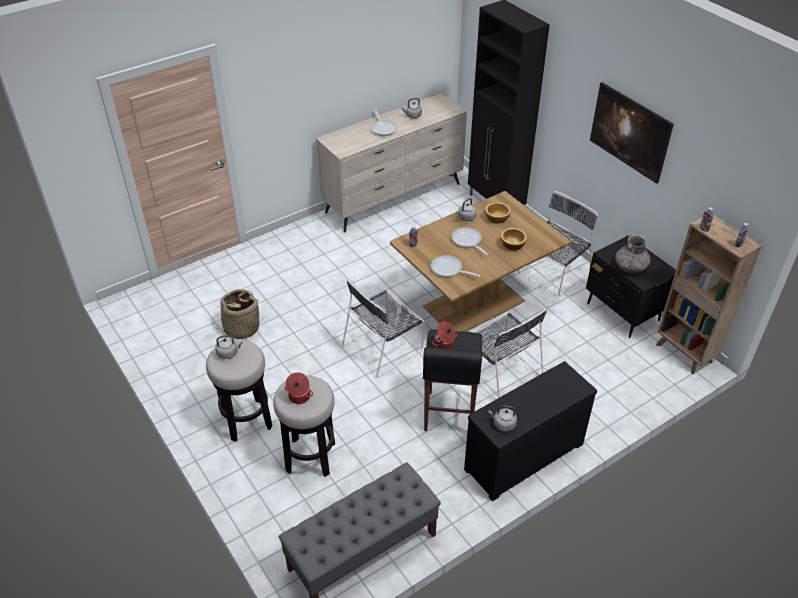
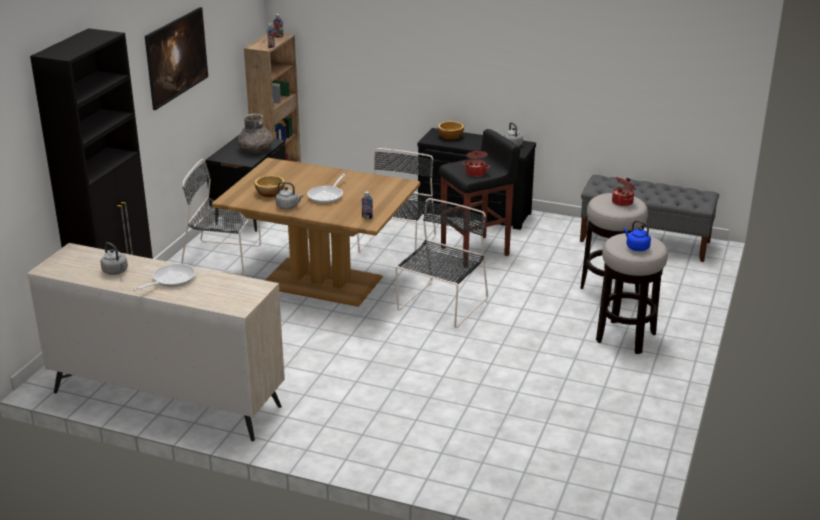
camera: 125 degrees left, 15 degrees down
basket [213,289,264,339] -> none
grey kettle [215,335,243,359] -> blue kettle [624,220,651,251]
black chair [342,279,425,378] -> black chair turned 75 degrees counterclockwise [395,198,488,328]
frying pan [431,255,481,277] -> none
bowl [501,228,527,250] -> bowl moved to [438,121,464,140]

